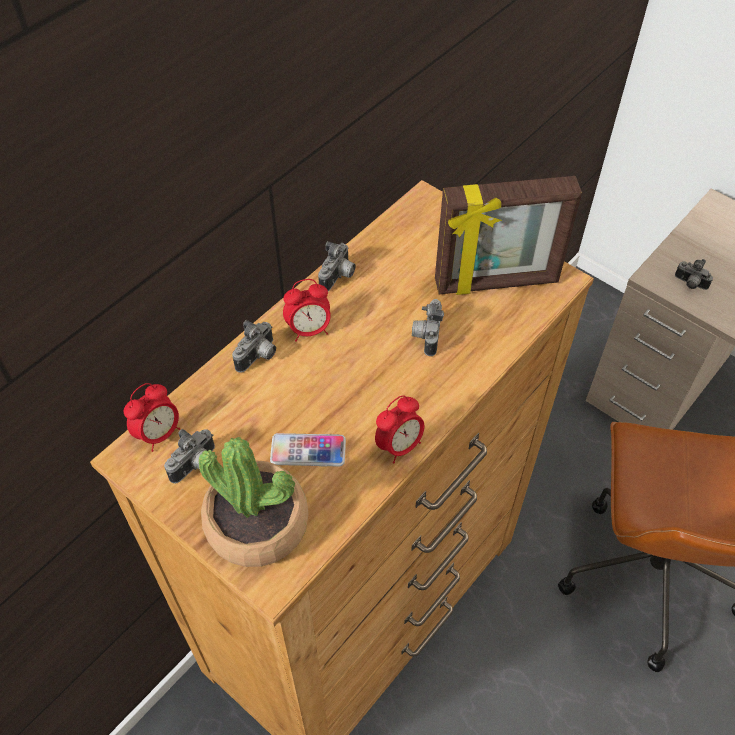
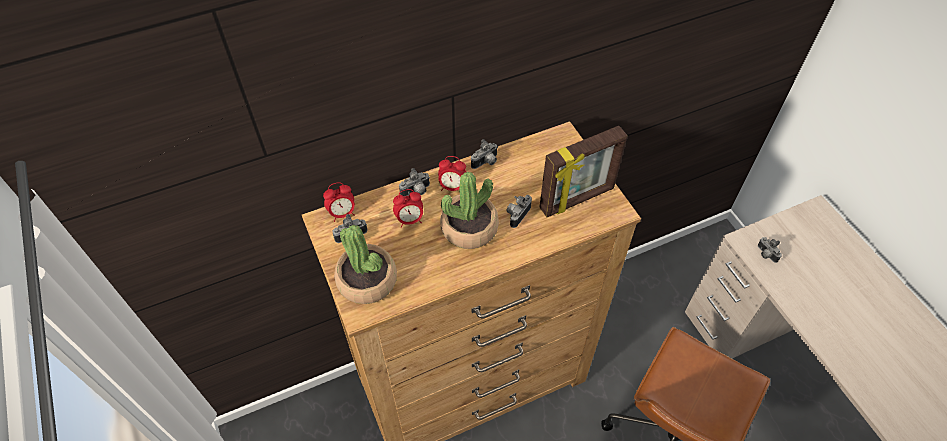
camera: 25 degrees right, 0 degrees up
phone [270,433,346,467] -> none
alarm clock [375,395,425,463] -> alarm clock moved to [393,189,423,228]
picture frame [435,176,582,295] -> picture frame turned 45 degrees counterclockwise [539,126,628,217]
none -> potted plant [440,172,499,249]

